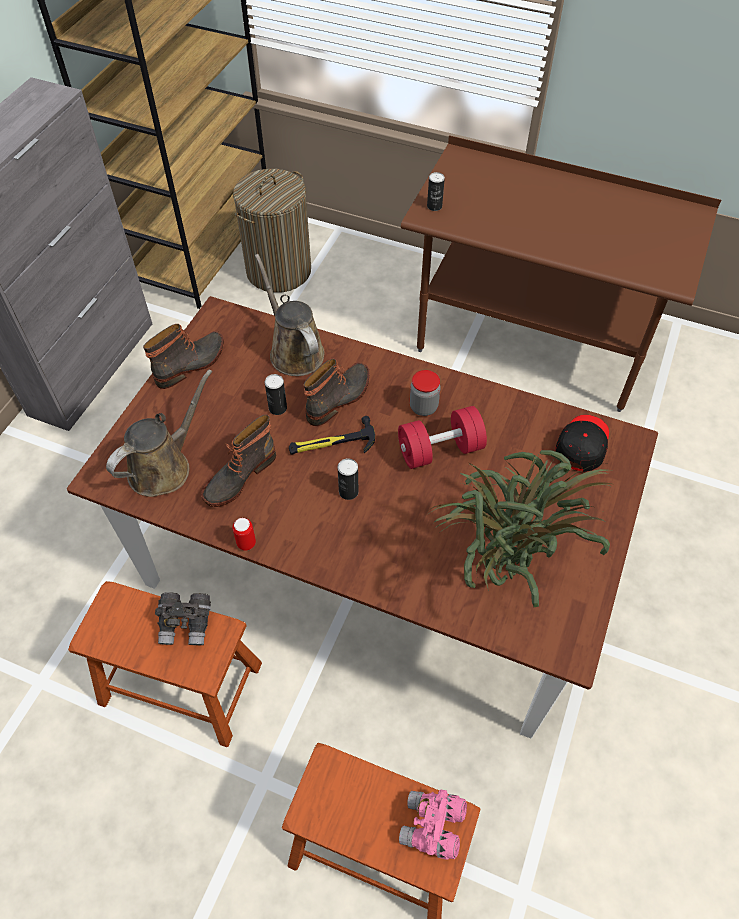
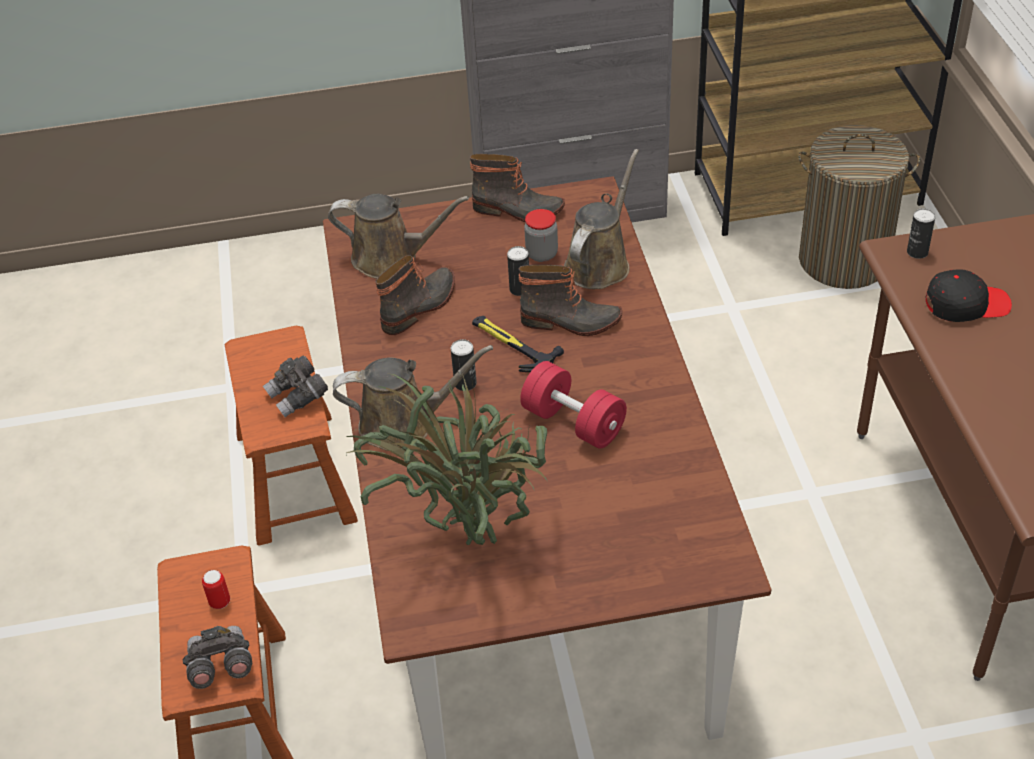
camera: 60 degrees right, 10 degrees down
boot [201,415,276,507] -> boot turned 120 degrees clockwise [375,255,455,335]
can [232,518,256,551] -> can moved to [202,570,230,609]
pink binoculars [399,790,467,860] -> grey binoculars [182,626,252,689]
jar [410,370,440,416] -> jar moved to [524,209,558,262]
black cap [555,415,609,472] -> black cap moved to [925,269,1012,322]
none -> brown watering can [333,345,493,451]

